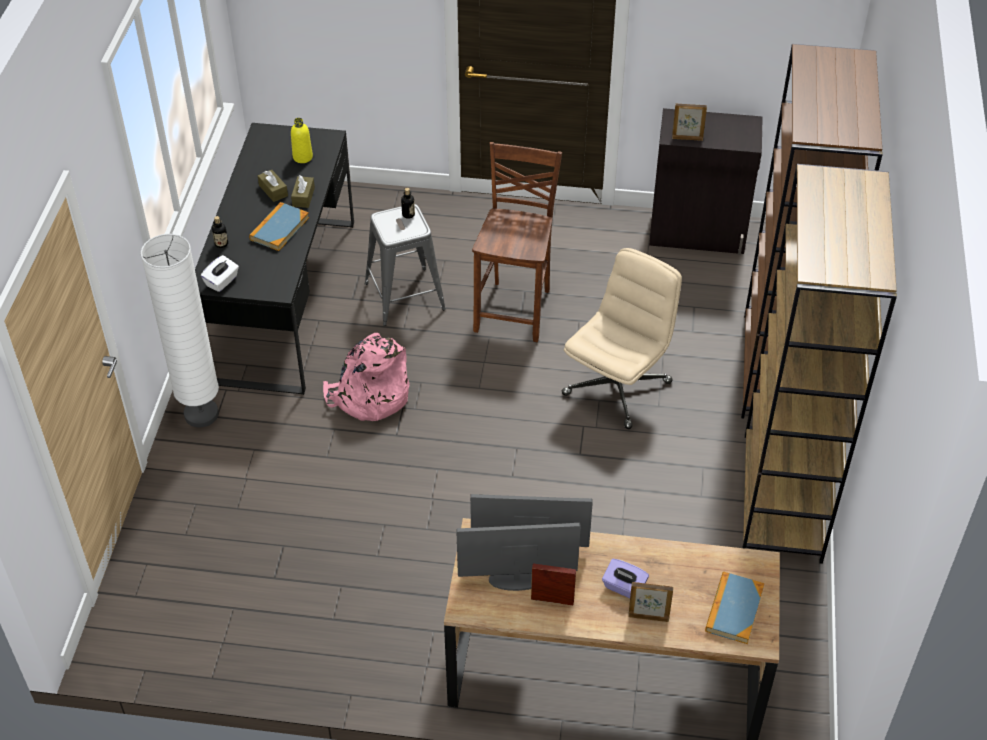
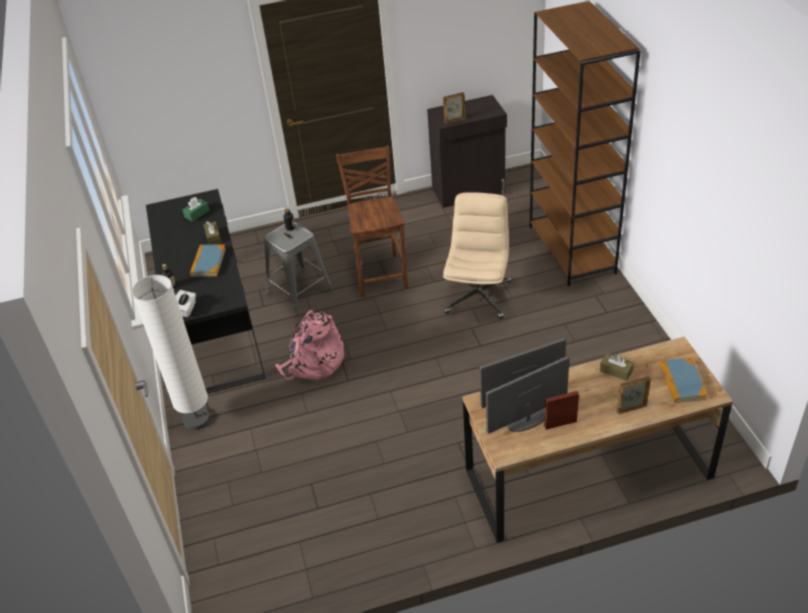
camera: 20 degrees left, 5 degrees down
brown tissue box [258,170,288,202] -> brown tissue box moved to [600,353,634,381]
yellow bottle [291,118,313,163] -> green tissue box [183,197,210,222]
purple tissue box [602,559,649,598] -> none
brown bookcase [742,164,897,564] -> none

